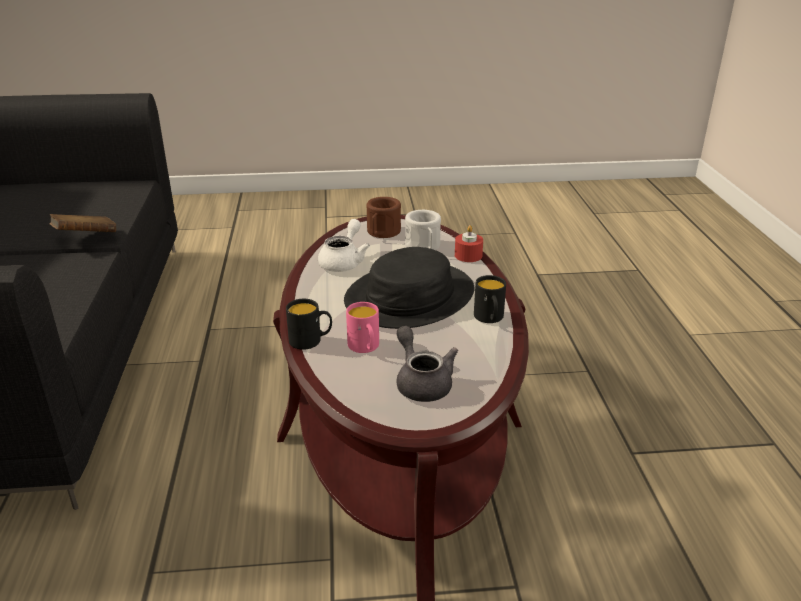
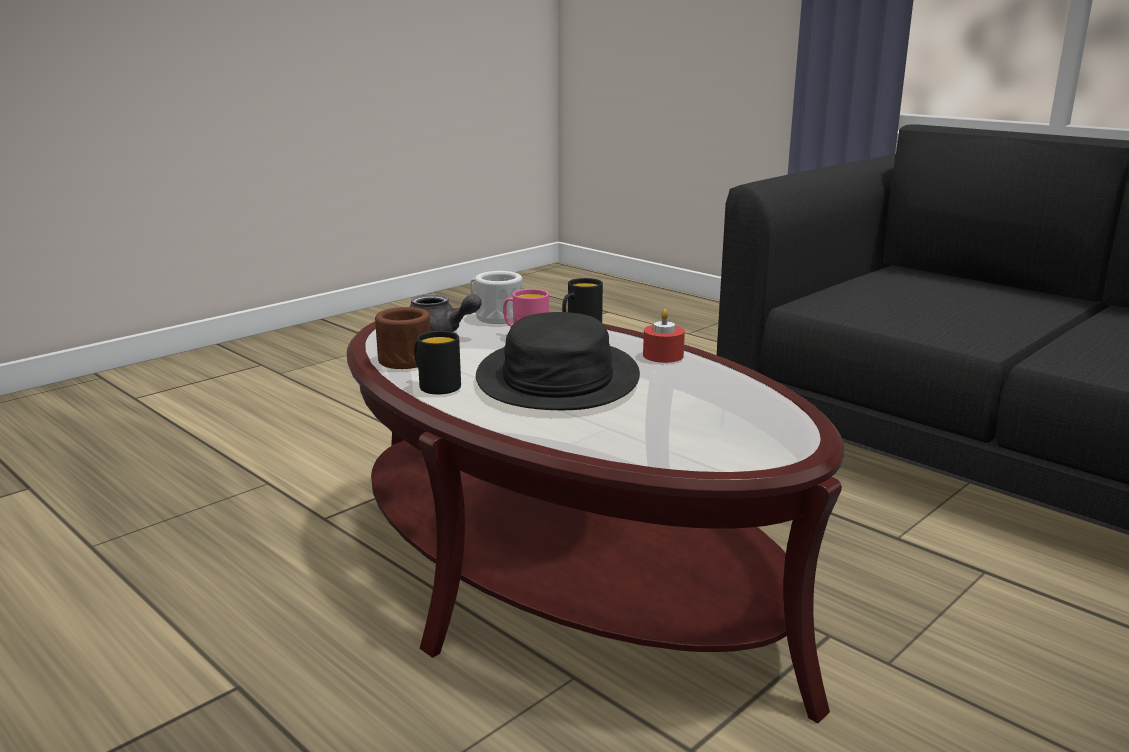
camera: 140 degrees right, 10 degrees down
brown book [49,214,116,232] -> none
white teapot [318,219,370,272] -> none
brown mug [367,197,401,238] -> brown mug moved to [375,307,431,369]
white mug [405,210,441,250] -> white mug moved to [470,271,522,324]
red candle [455,225,483,262] -> red candle moved to [643,309,685,363]

